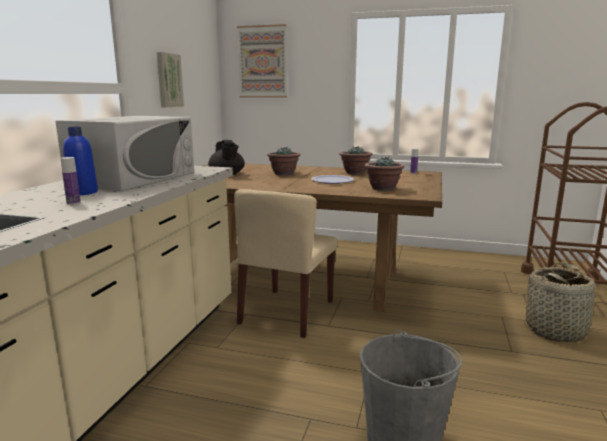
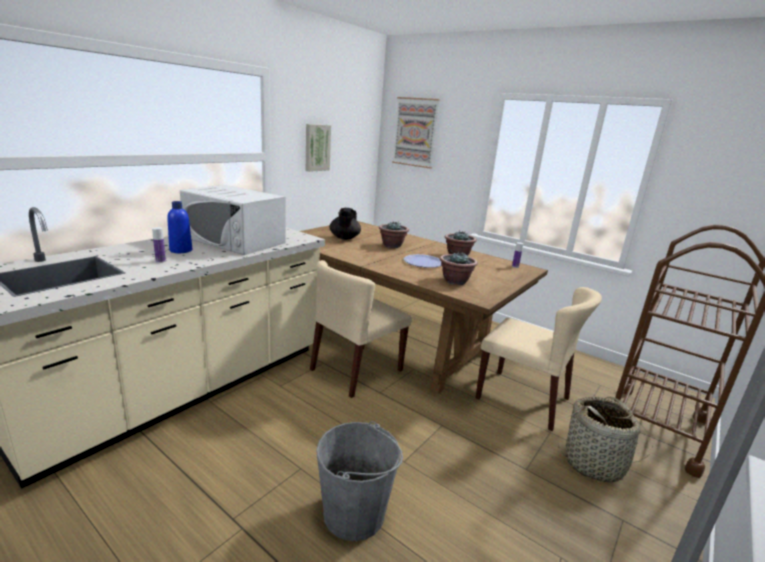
camera: 20 degrees right, 5 degrees up
white microwave [55,116,194,192] -> white microwave turned 75 degrees clockwise [180,185,286,255]
none -> beige chair [475,287,602,431]

